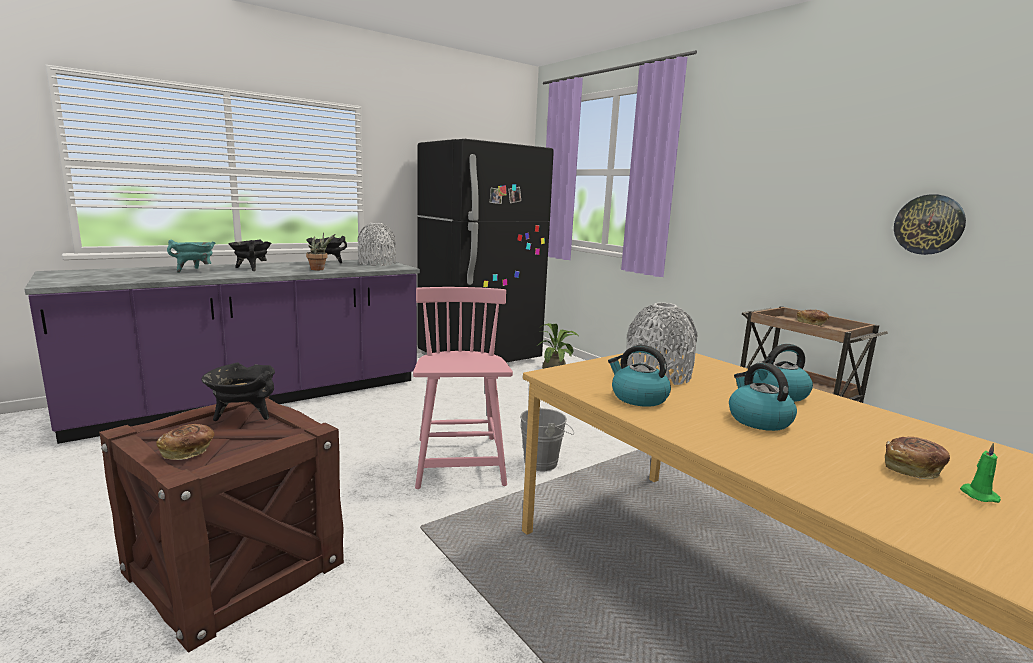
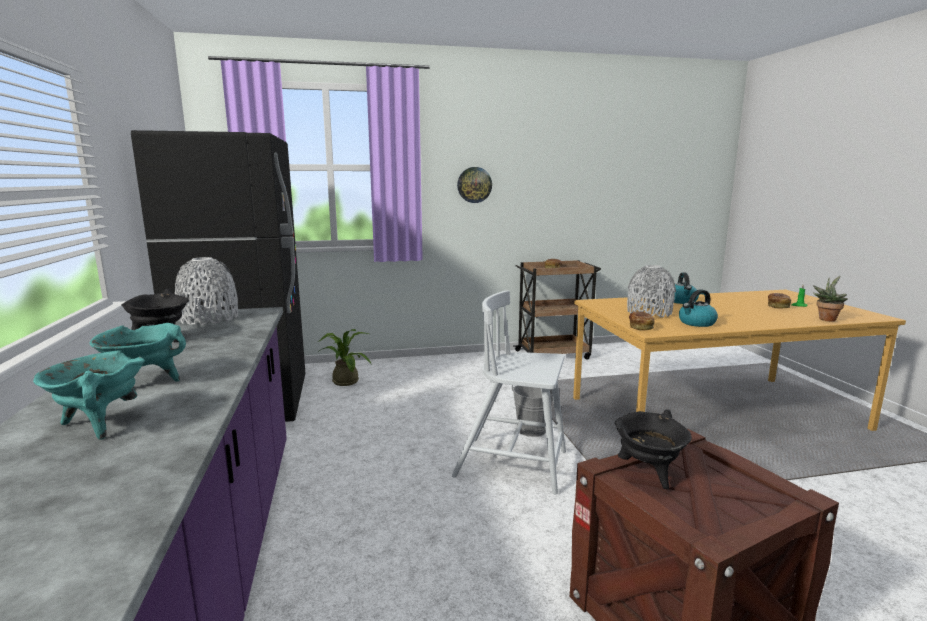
camera: 65 degrees left, 0 degrees up
bread [156,424,215,460] -> bread moved to [629,312,655,331]
black cooking pot [228,239,272,271] -> turquoise cooking pot [90,323,186,381]
potted plant [306,232,335,270] -> potted plant moved to [813,276,848,321]
pink chair [413,287,513,489] -> white chair [452,290,566,495]
kettle [729,363,797,431] -> none
wall clock [894,194,966,255] -> wall clock moved to [457,167,492,203]

